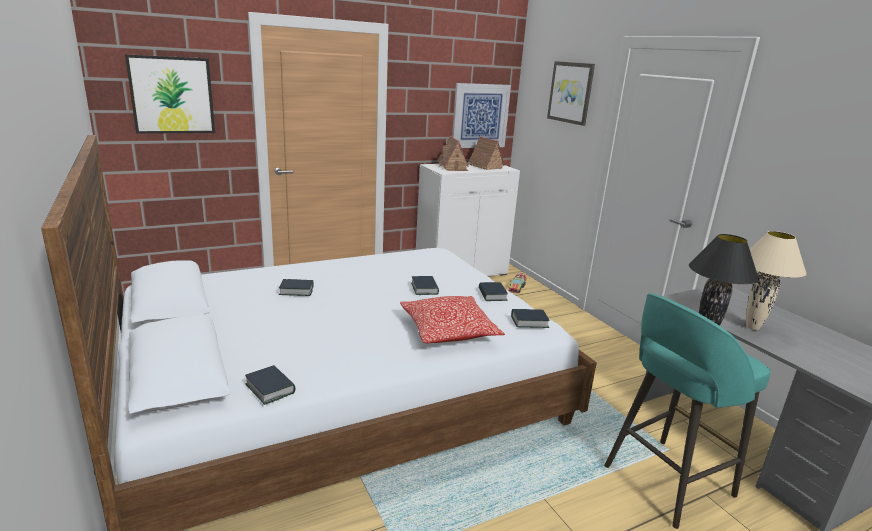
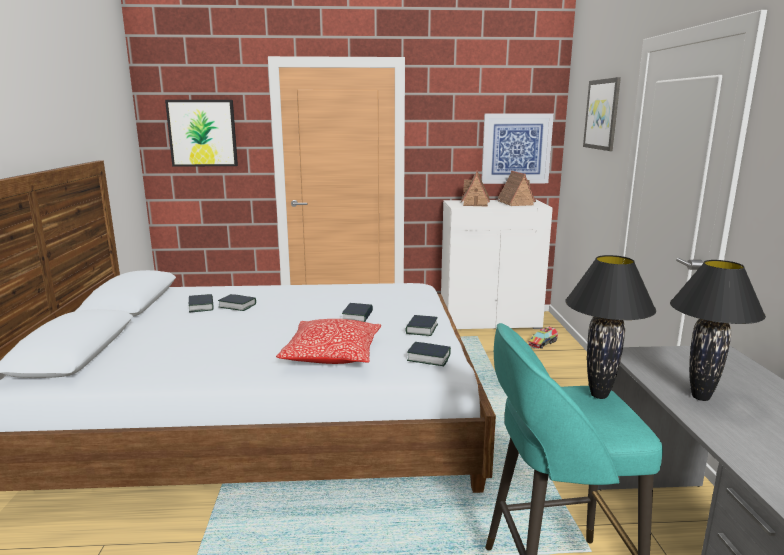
camera: 25 degrees right, 5 degrees down
book [245,365,295,405] -> book moved to [189,294,214,312]
beige table lamp [746,231,807,330] -> black table lamp [670,260,766,401]

